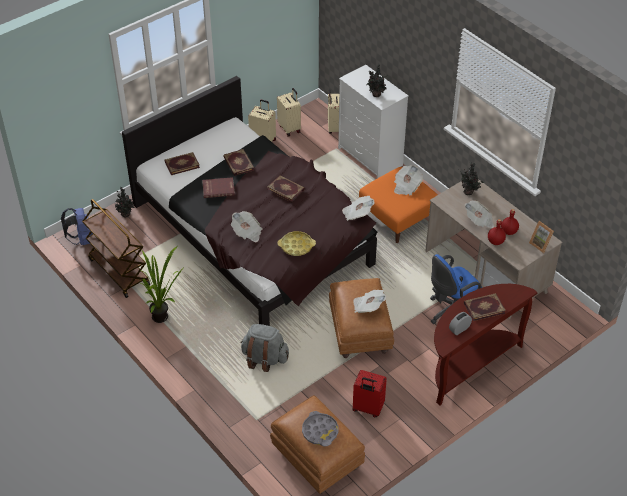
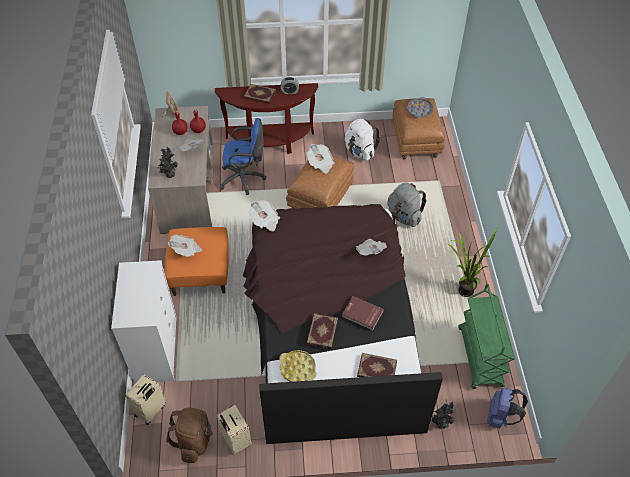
camera: 145 degrees left, 5 degrees up
brown cart [82,199,150,298] -> green cart [458,284,515,389]
book [267,175,305,202] -> none
beige suitcase [277,88,301,137] -> brown backpack [166,408,213,463]
yellow tray [278,231,316,256] -> yellow tray moved to [279,350,317,382]
red suitcase [353,370,387,417] -> white backpack [345,119,380,161]
potted plant [367,64,388,97] -> none

